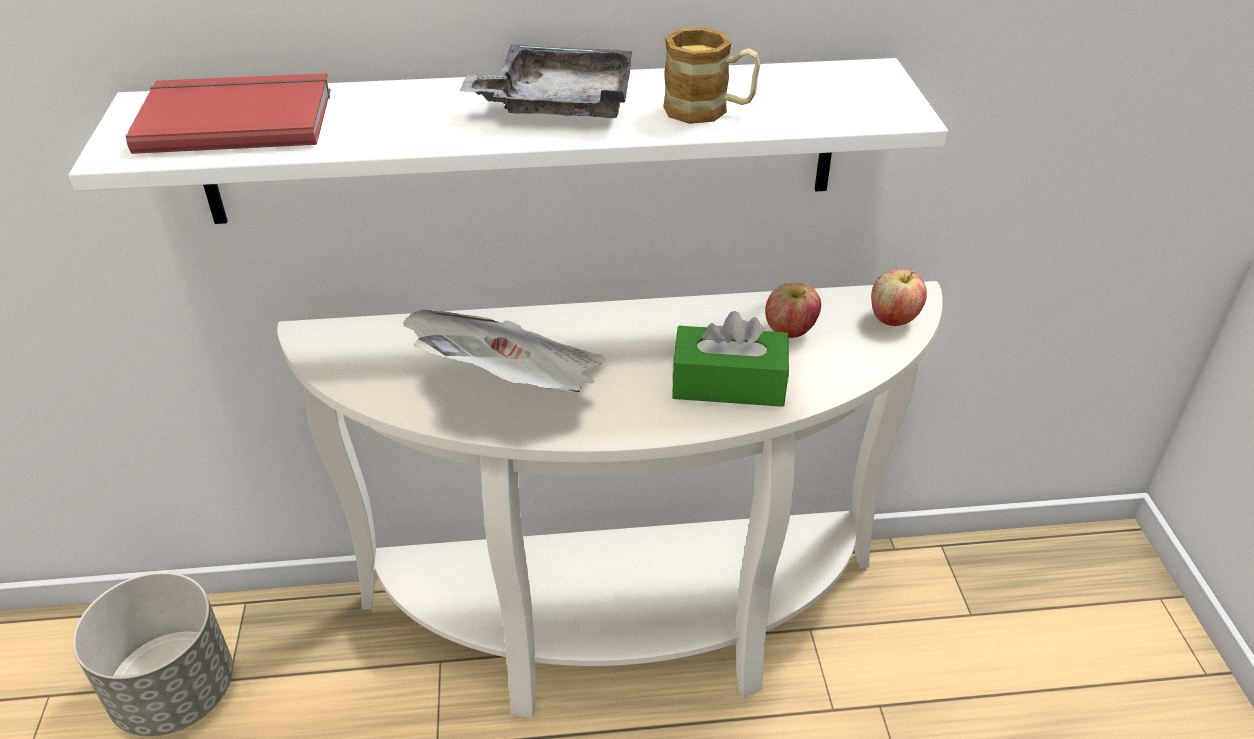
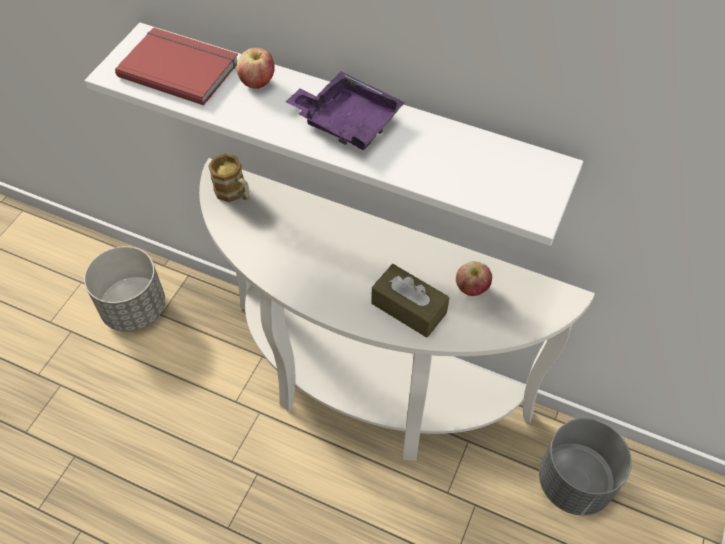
camera: 30 degrees right, 15 degrees up
newspaper [403,310,606,393] -> none
grey tray [459,44,632,118] -> purple tray [285,71,405,150]
mug [663,27,760,124] -> mug moved to [208,153,250,202]
green tissue box [672,311,789,407] -> brown tissue box [371,264,449,338]
apple [871,269,927,326] -> apple moved to [236,48,275,89]
none -> grey planter [539,418,632,515]

